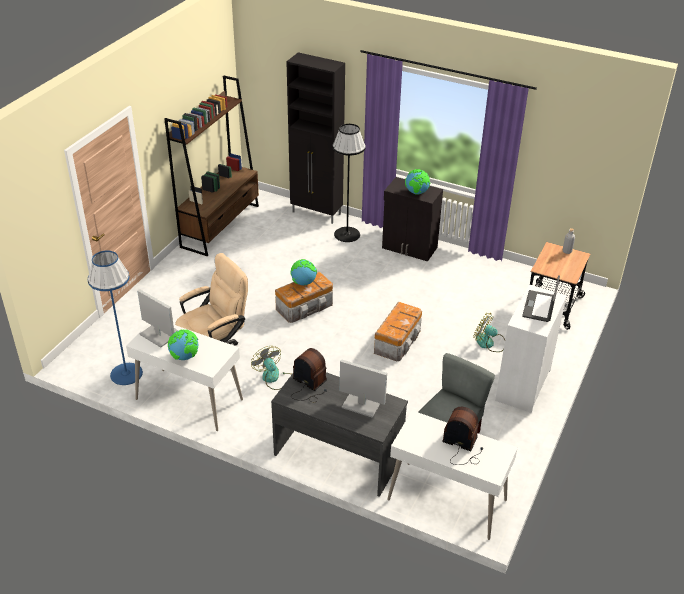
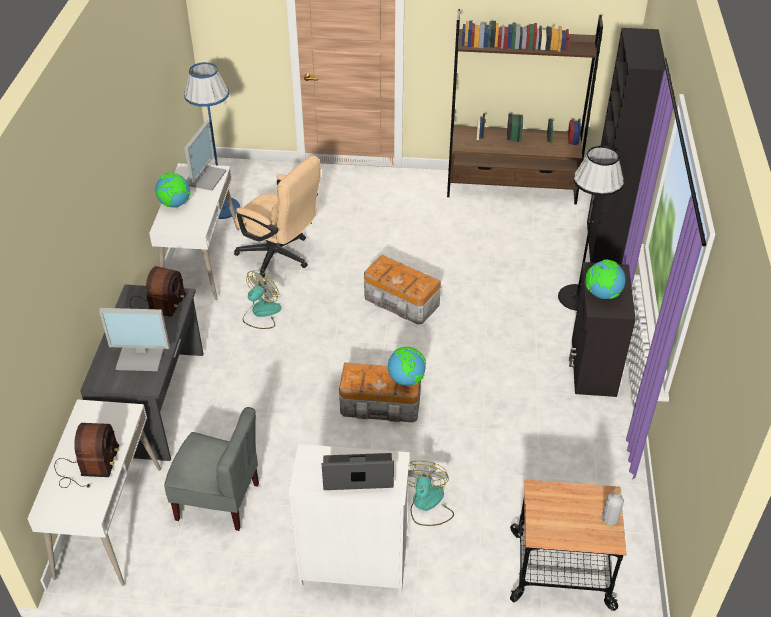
camera: 70 degrees right, 5 degrees up
globe [290,259,317,285] -> globe moved to [388,347,426,386]
monitor [340,359,387,418] -> monitor turned 90 degrees clockwise [99,308,170,371]

